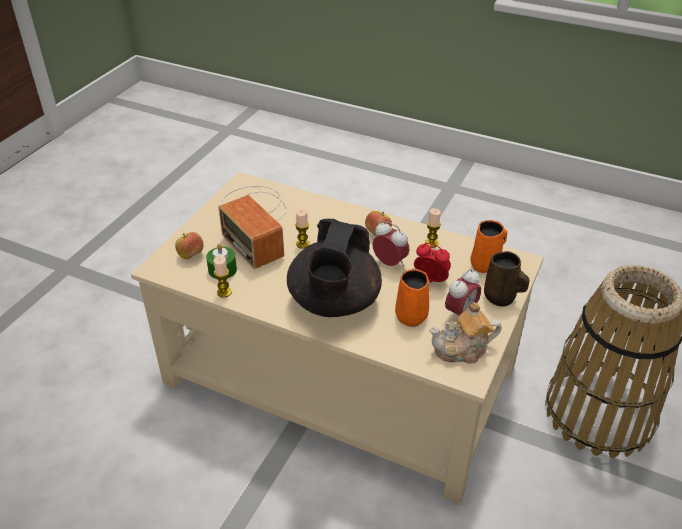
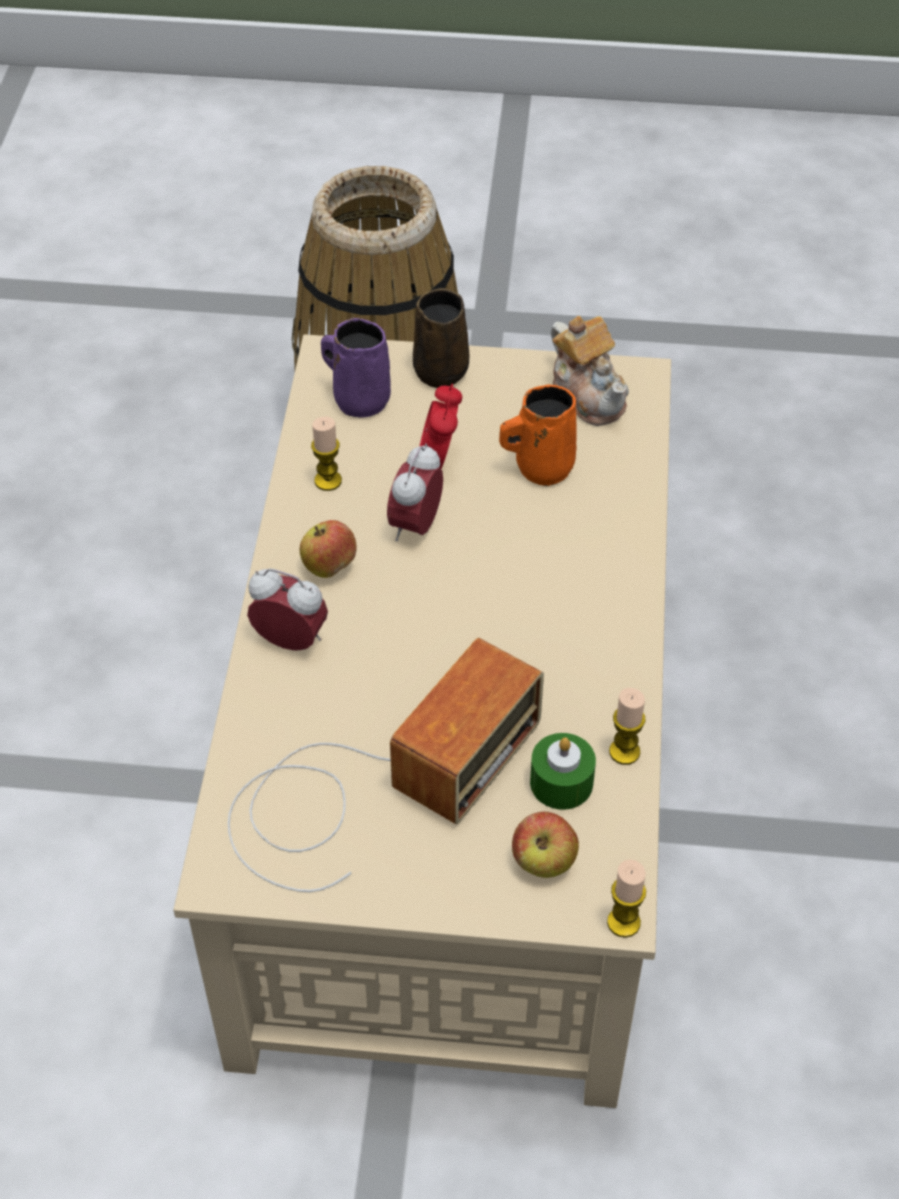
camera: 110 degrees left, 10 degrees up
black teapot [287,219,382,317] -> none
candle [295,209,310,249] -> candle moved to [607,860,646,938]
alarm clock [445,269,481,324] -> alarm clock moved to [247,568,328,651]
orange mug [470,220,507,273] -> purple mug [321,318,391,418]

